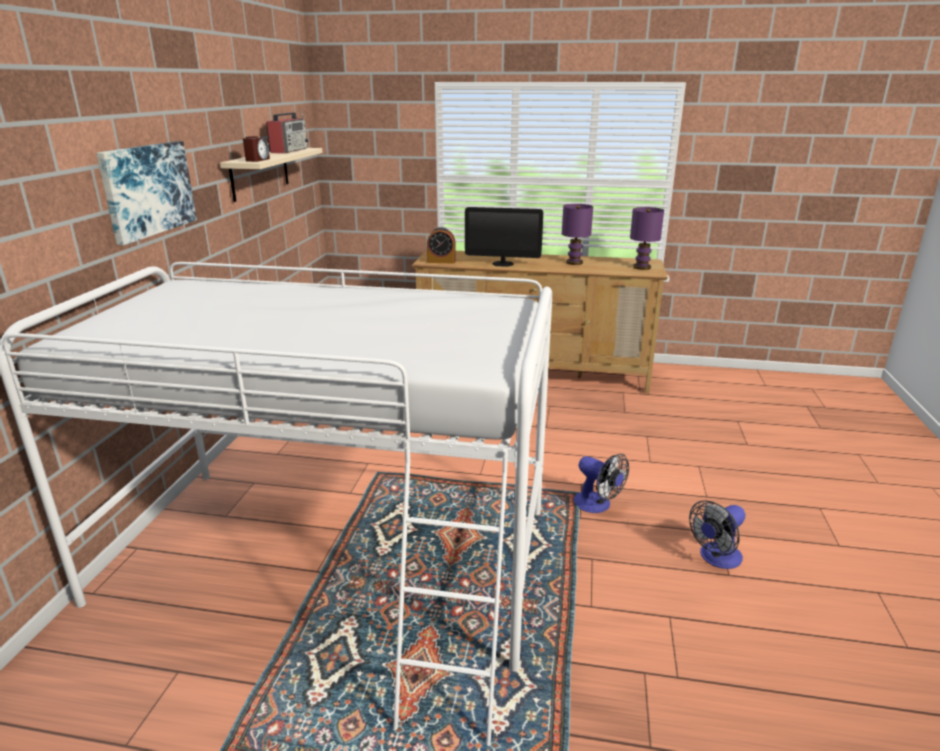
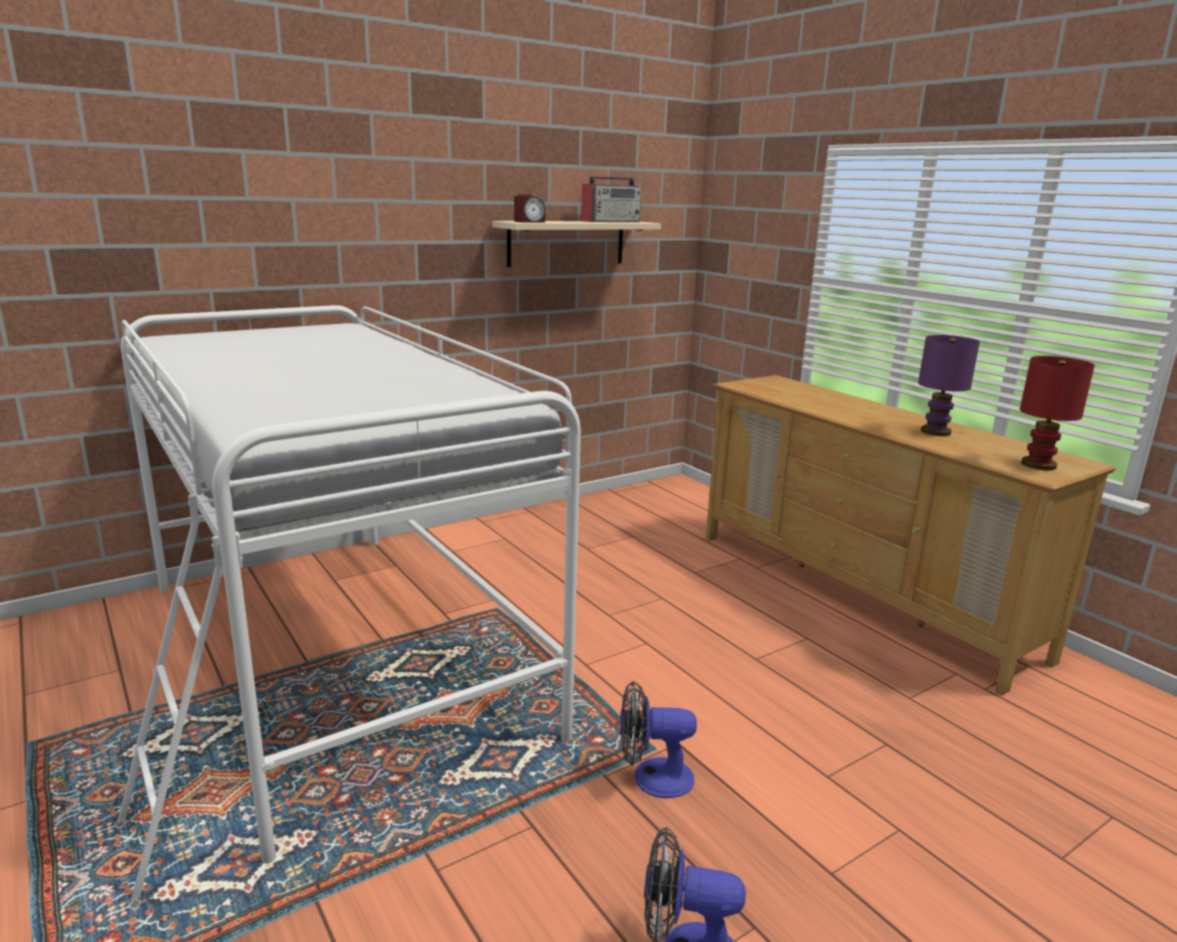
camera: 45 degrees right, 5 degrees down
picture [96,141,197,245] -> none
alarm clock [427,227,456,264] -> none
monitor [465,207,543,267] -> none
fan [574,454,629,513] -> fan turned 90 degrees clockwise [620,681,697,798]
purple table lamp [630,207,664,270] -> red table lamp [1020,356,1095,471]

